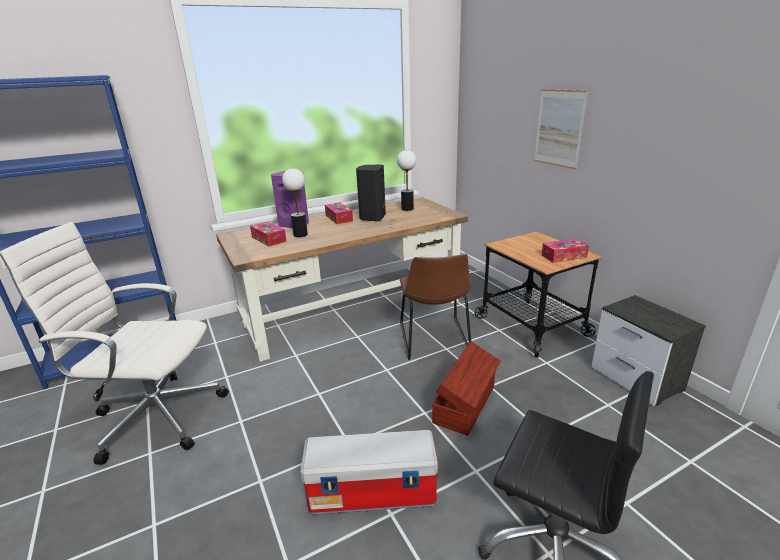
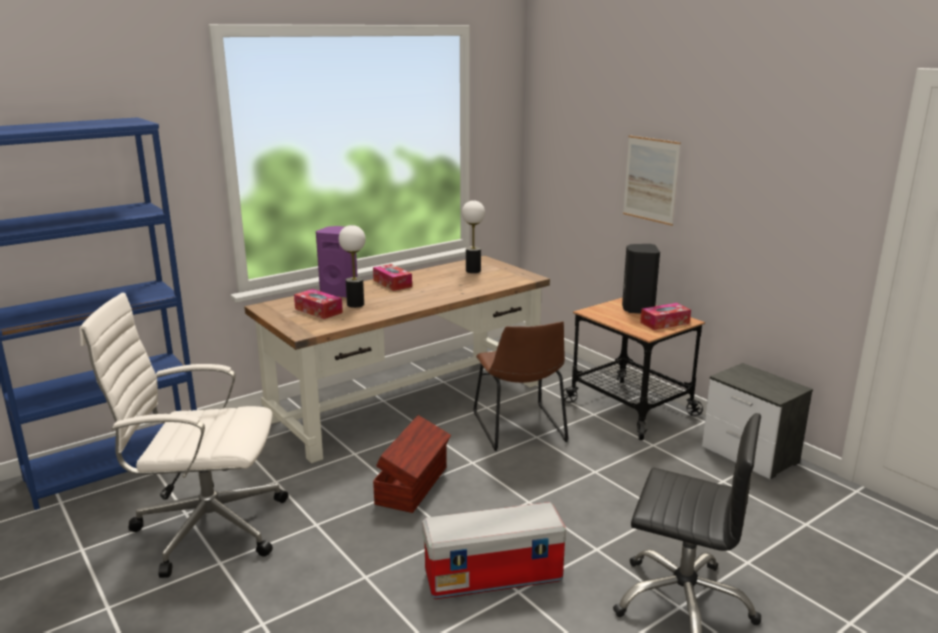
camera: 10 degrees left, 5 degrees down
black speaker [356,164,386,222] -> black speaker moved to [622,244,660,314]
brown storage box [432,341,501,436] -> brown storage box moved to [373,415,451,513]

